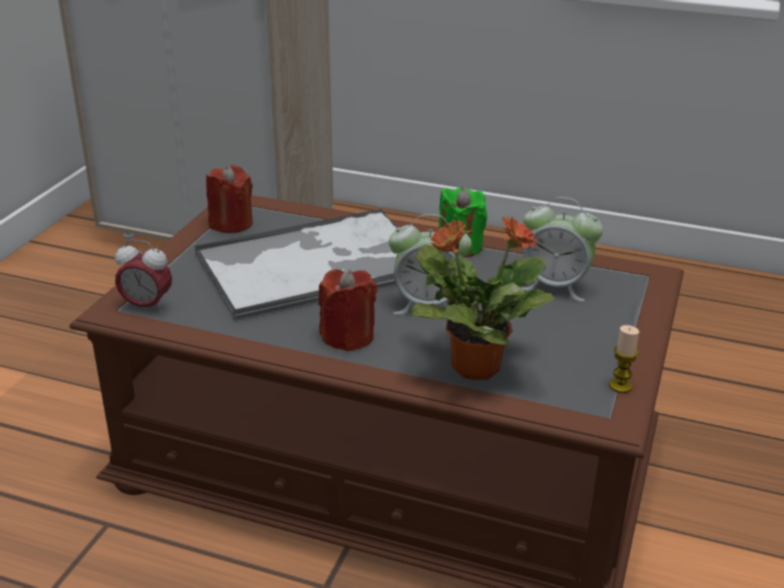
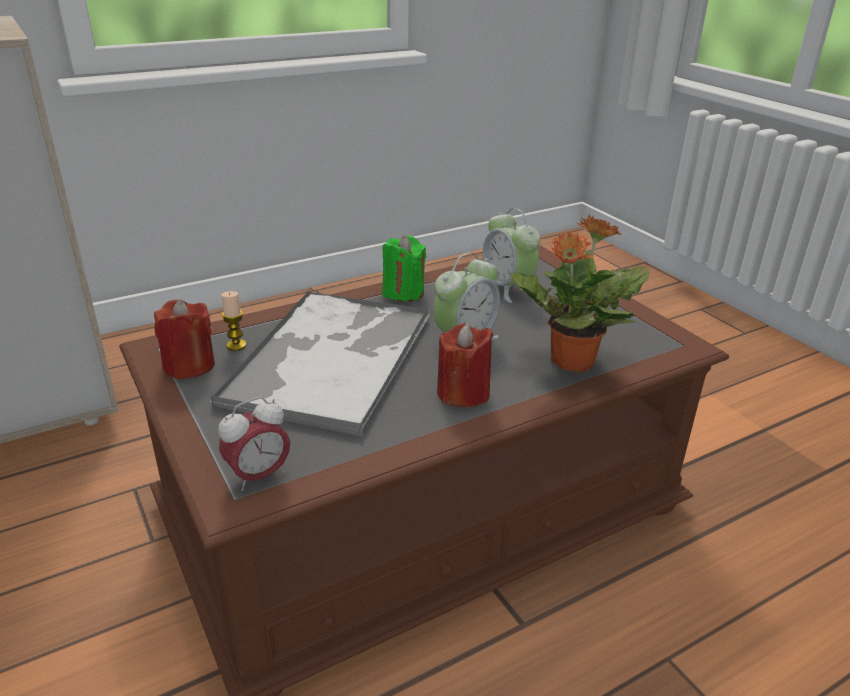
camera: 50 degrees left, 0 degrees up
alarm clock [520,197,603,302] -> alarm clock turned 90 degrees clockwise [483,208,540,303]
candle [609,325,639,393] -> candle moved to [221,291,247,351]

